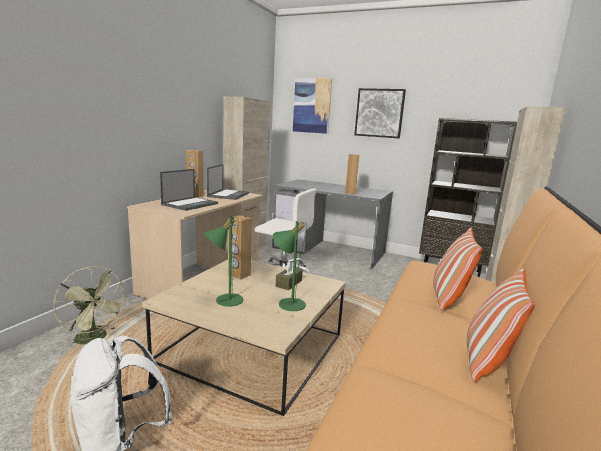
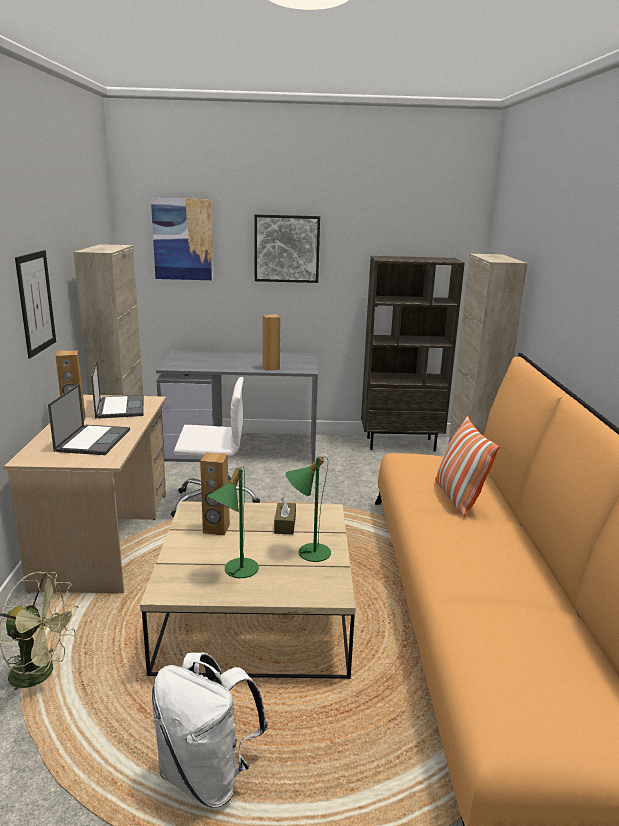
camera: 25 degrees left, 5 degrees up
pillow [467,268,535,383] -> none
none -> picture [15,250,56,358]

